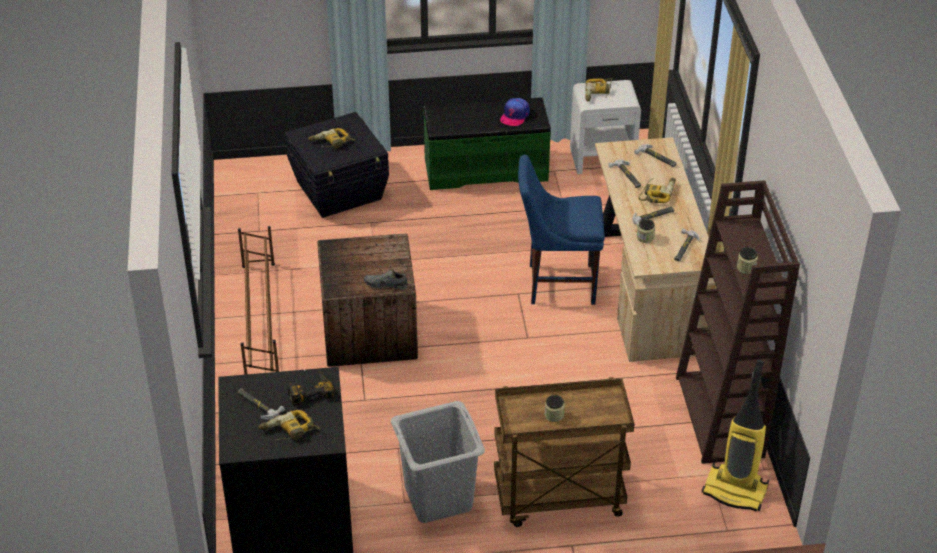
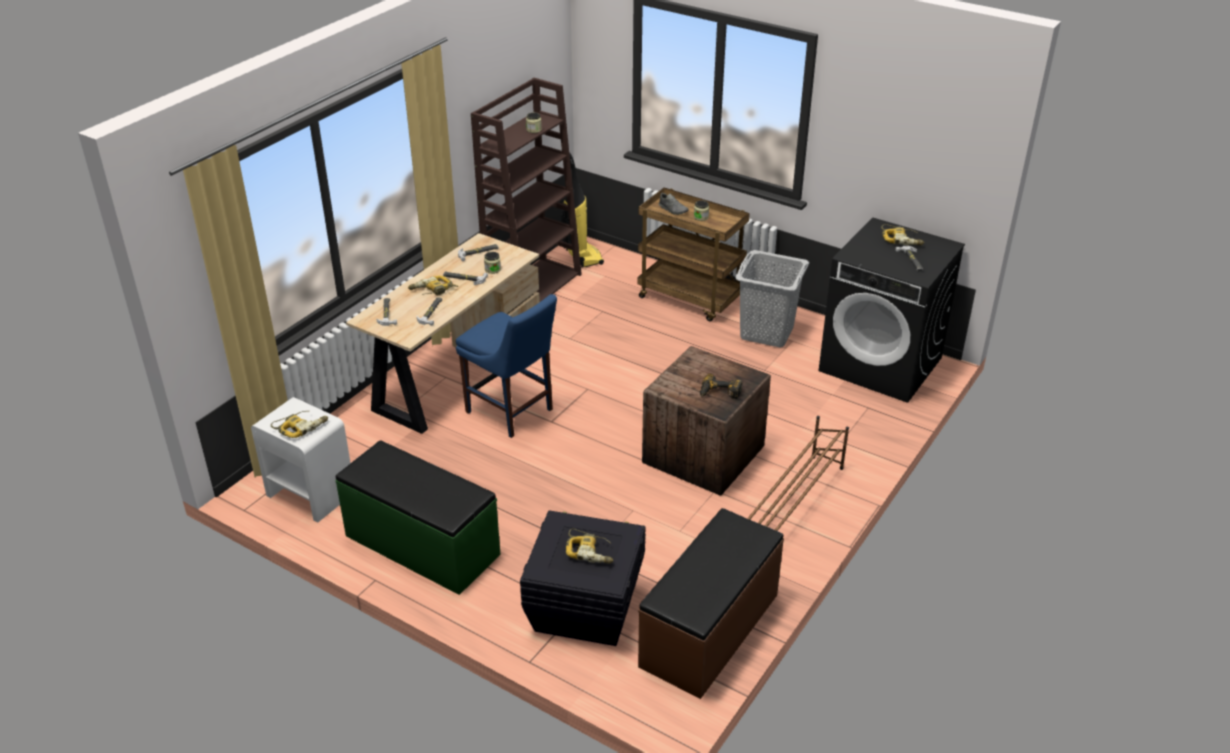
camera: 140 degrees left, 5 degrees down
power drill [288,371,335,405] -> power drill moved to [700,373,742,399]
grey shoe [364,270,408,290] -> grey shoe moved to [659,193,688,215]
cap [500,98,530,126] -> none
none -> brown bench [638,508,784,699]

